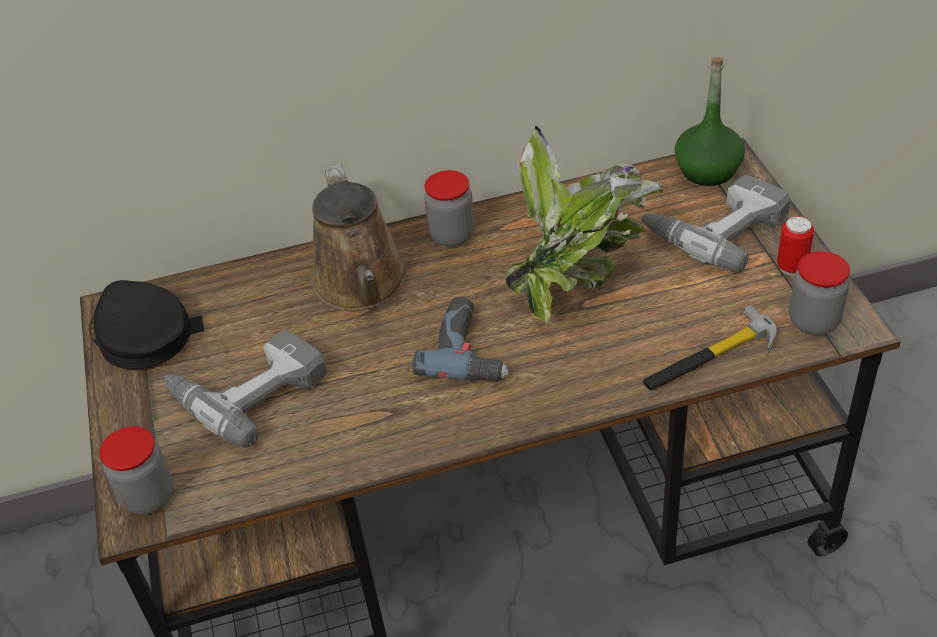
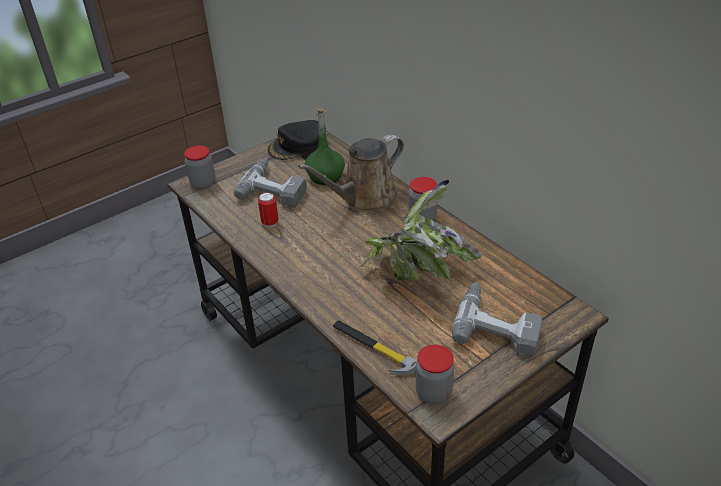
camera: 65 degrees right, 5 degrees down
black cap [89,280,191,370] -> black cap turned 150 degrees counterclockwise [268,120,326,160]
power drill [412,297,509,381] -> none
green bottle [675,57,745,186] -> green bottle moved to [305,108,345,185]
can [777,216,814,276] -> can moved to [258,192,278,227]

